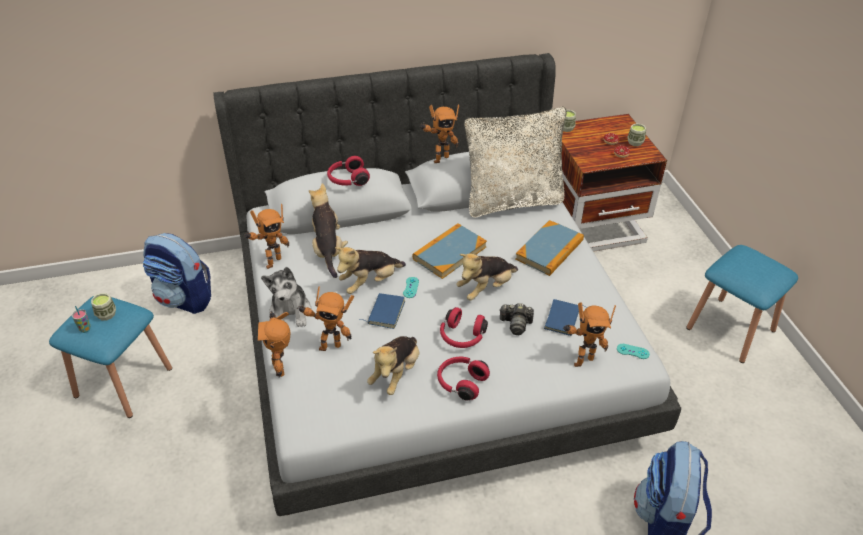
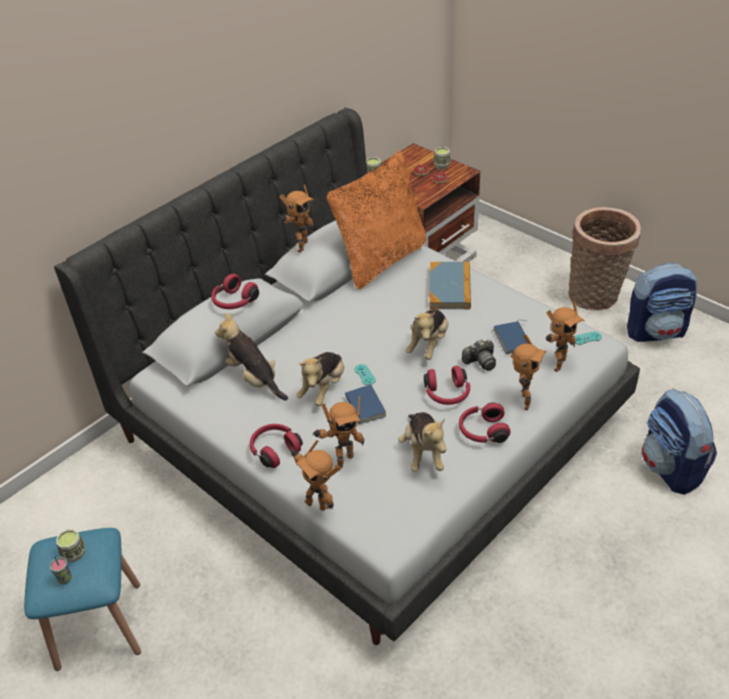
camera: 30 degrees left, 0 degrees up
backpack [143,233,211,314] -> backpack moved to [627,263,698,342]
toy robot [244,204,289,269] -> toy robot moved to [510,335,546,410]
plush toy [261,267,311,327] -> red headphones [250,424,303,468]
book [412,223,487,279] -> none
beige pillow [464,106,567,218] -> orange pillow [327,151,426,289]
blue stool [686,245,798,363] -> basket [568,207,641,311]

